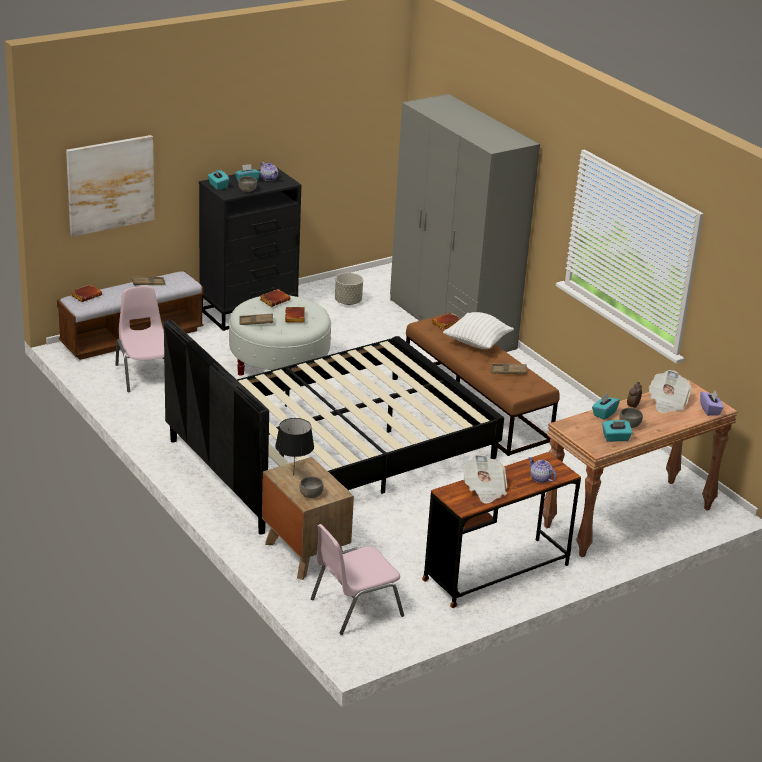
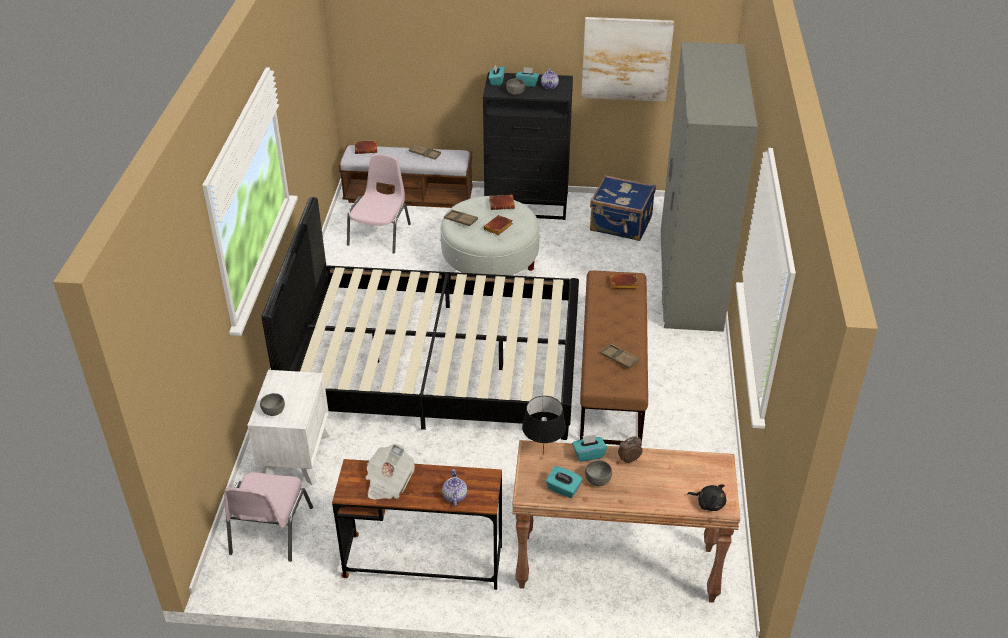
camera: 40 degrees right, 10 degrees up
picture [66,135,155,237] -> picture moved to [581,17,674,102]
brown nightstand [262,457,354,580] -> white nightstand [248,370,330,486]
black table lamp [275,418,314,462] -> black table lamp moved to [522,396,566,453]
pink chair [311,524,404,635] -> pink chair turned 90 degrees counterclockwise [224,472,313,562]
grey planter [335,273,363,305] -> blue suitcase [590,175,656,241]
white pillow [443,312,514,349] -> none
newspaper [648,370,692,413] -> none
purple tissue box [700,390,724,416] -> black plush toy [687,485,726,511]

